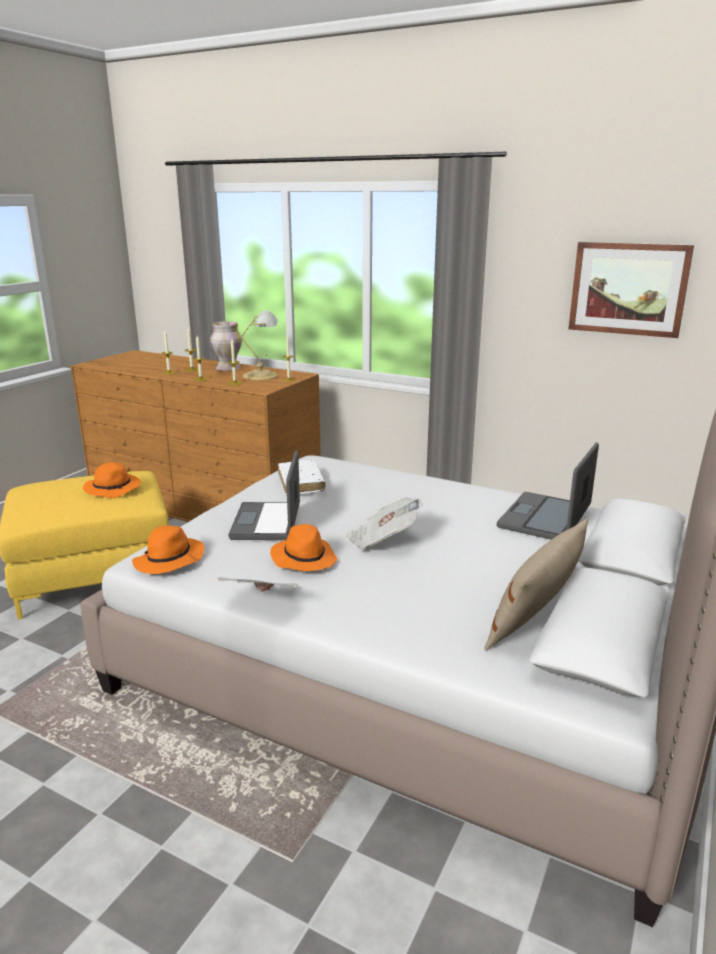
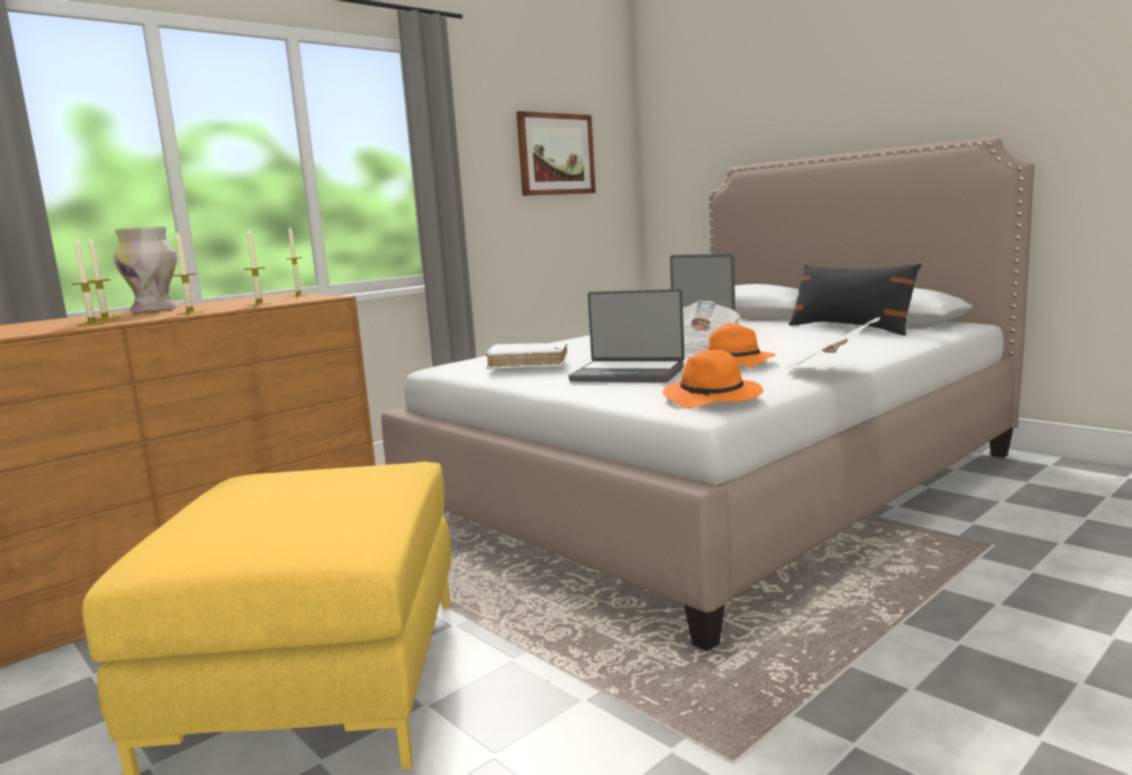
camera: 70 degrees left, 10 degrees down
orange hat [83,462,141,498] -> none
table lamp [241,310,278,380] -> none
beige pillow [484,518,588,651] -> black pillow [789,263,921,335]

